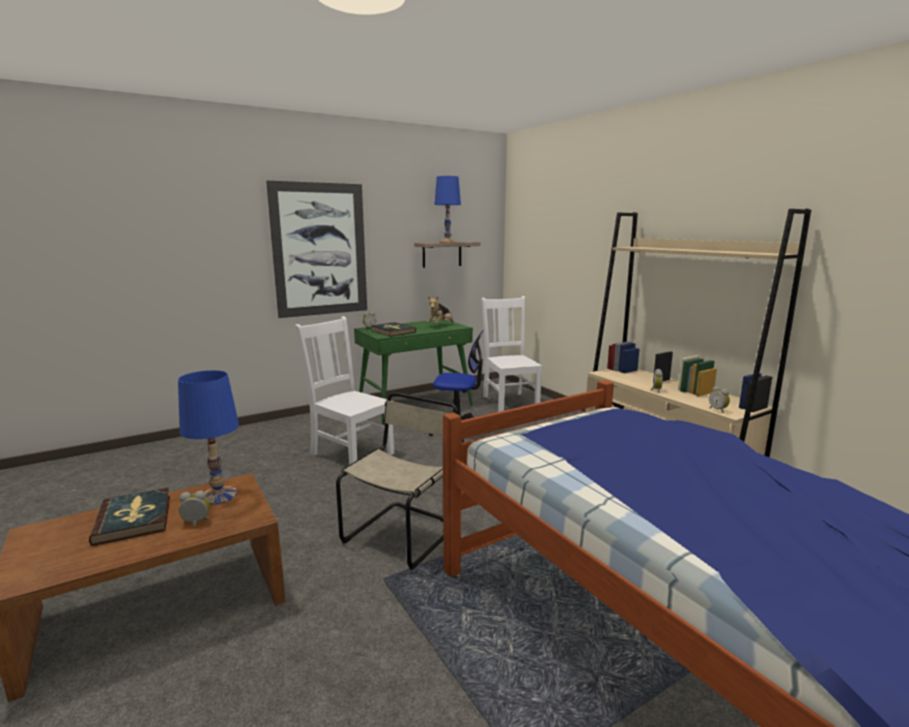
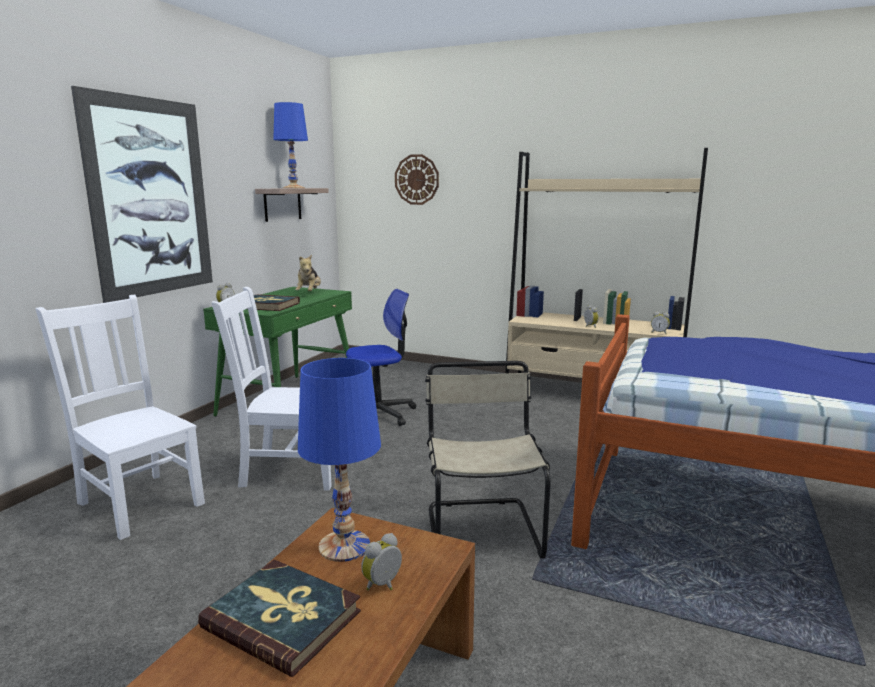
camera: 35 degrees left, 0 degrees up
white chair [481,296,542,412] -> white chair moved to [35,295,205,540]
none -> wall clock [395,154,439,205]

